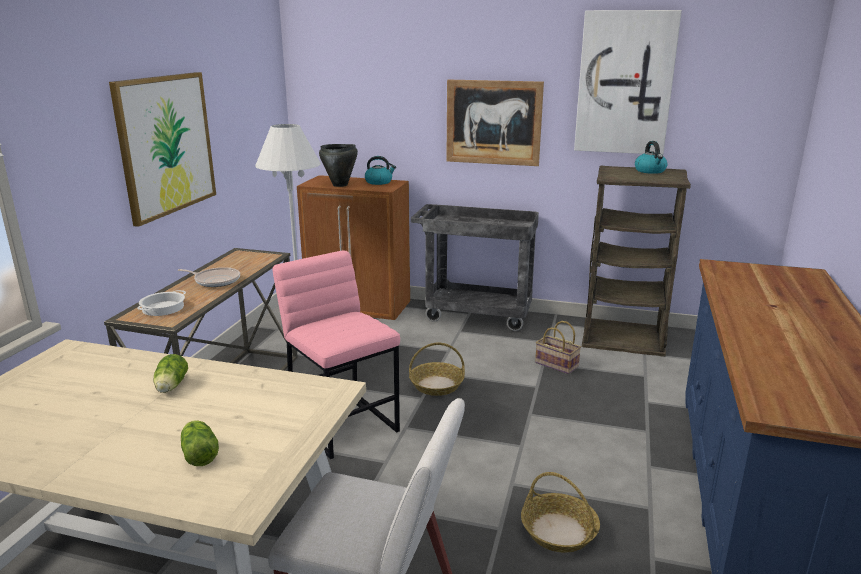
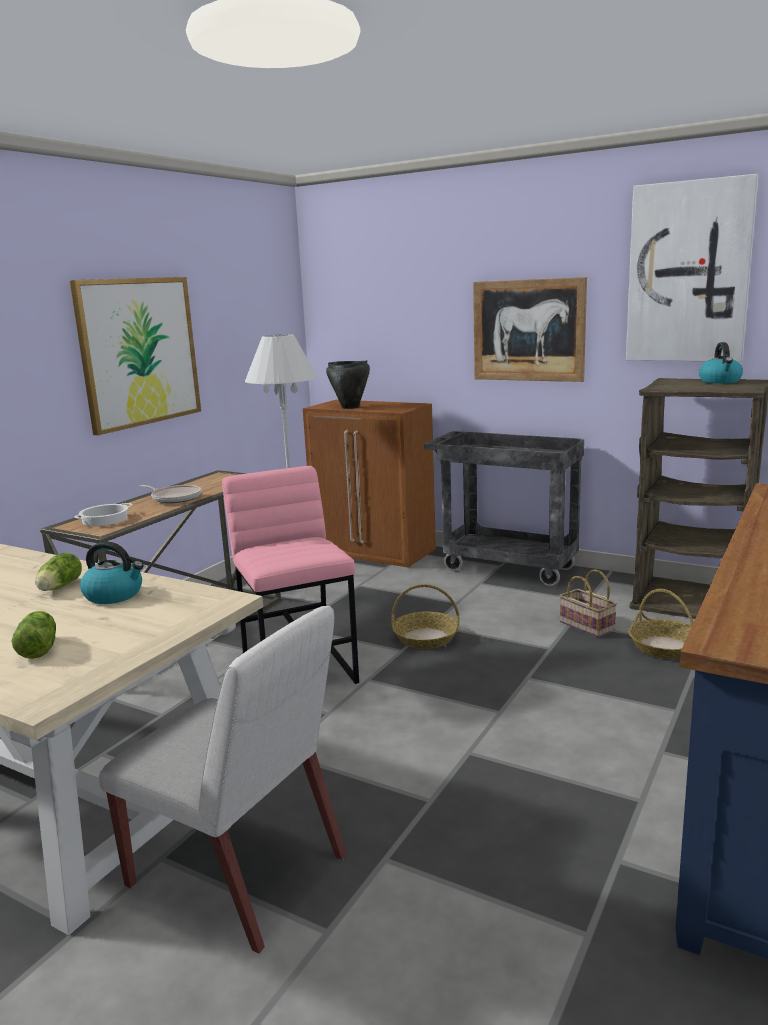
camera: 15 degrees right, 5 degrees down
kettle [365,156,396,185] -> kettle moved to [80,541,143,604]
basket [521,472,600,553] -> basket moved to [628,589,694,659]

